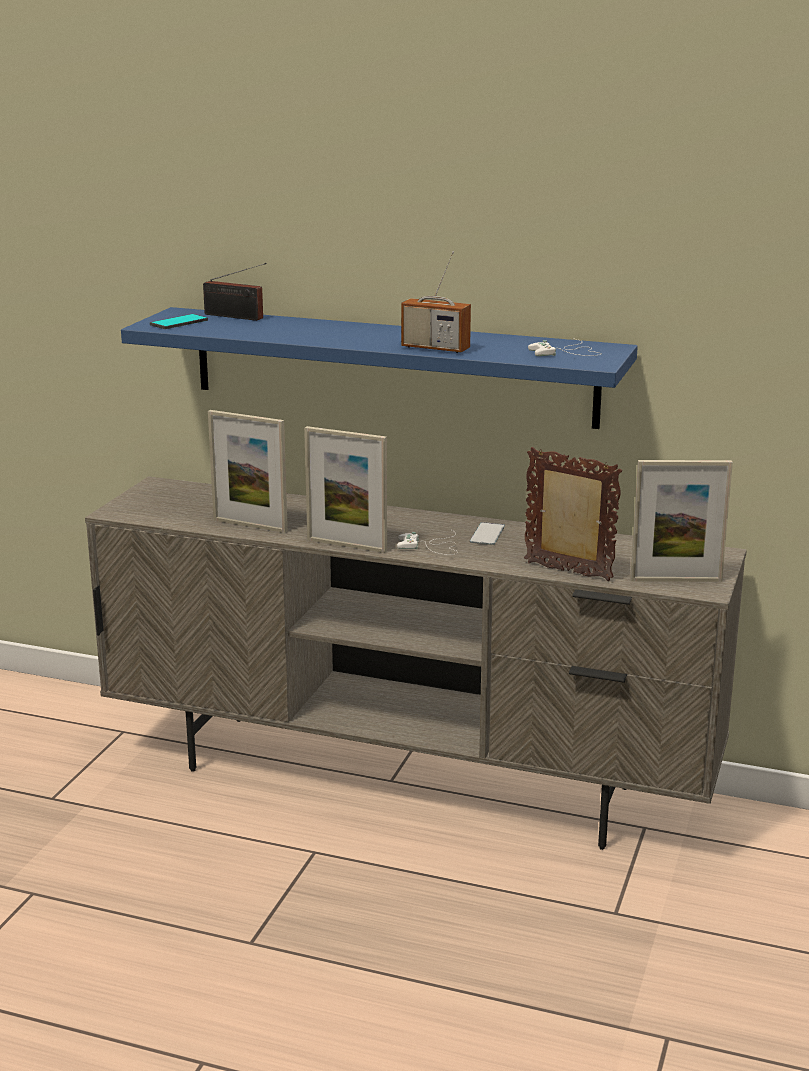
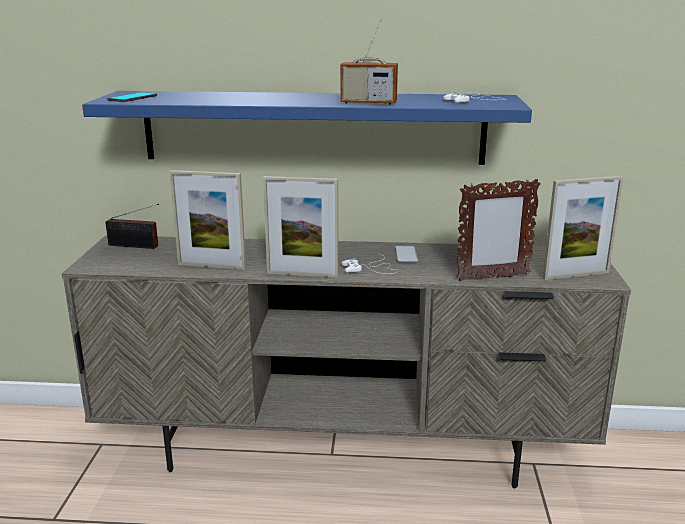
camera: 15 degrees left, 0 degrees up
radio [203,263,267,321] -> radio moved to [105,204,159,249]
picture frame [524,447,622,581] -> picture frame turned 150 degrees clockwise [456,178,541,281]

